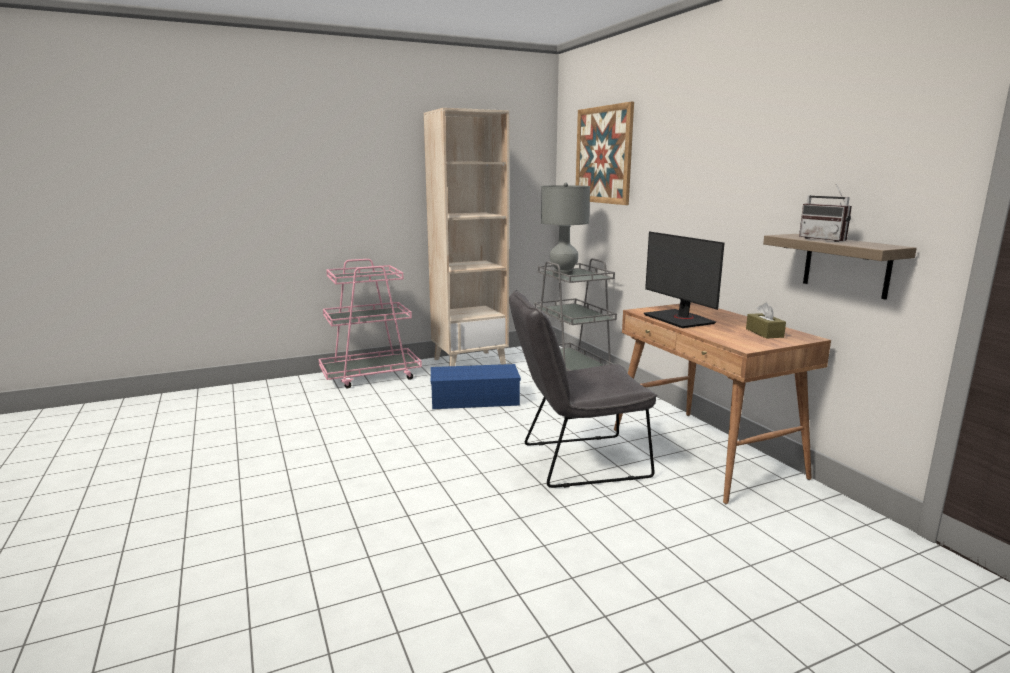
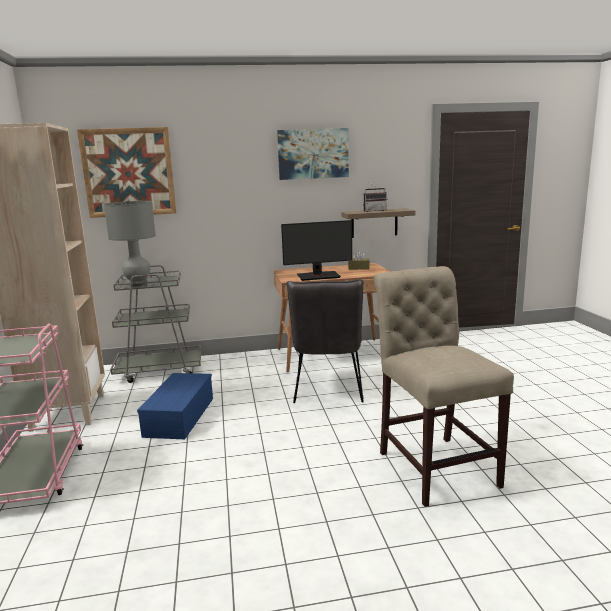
camera: 75 degrees left, 0 degrees up
none -> picture [277,128,349,180]
none -> beige chair [374,266,514,507]

